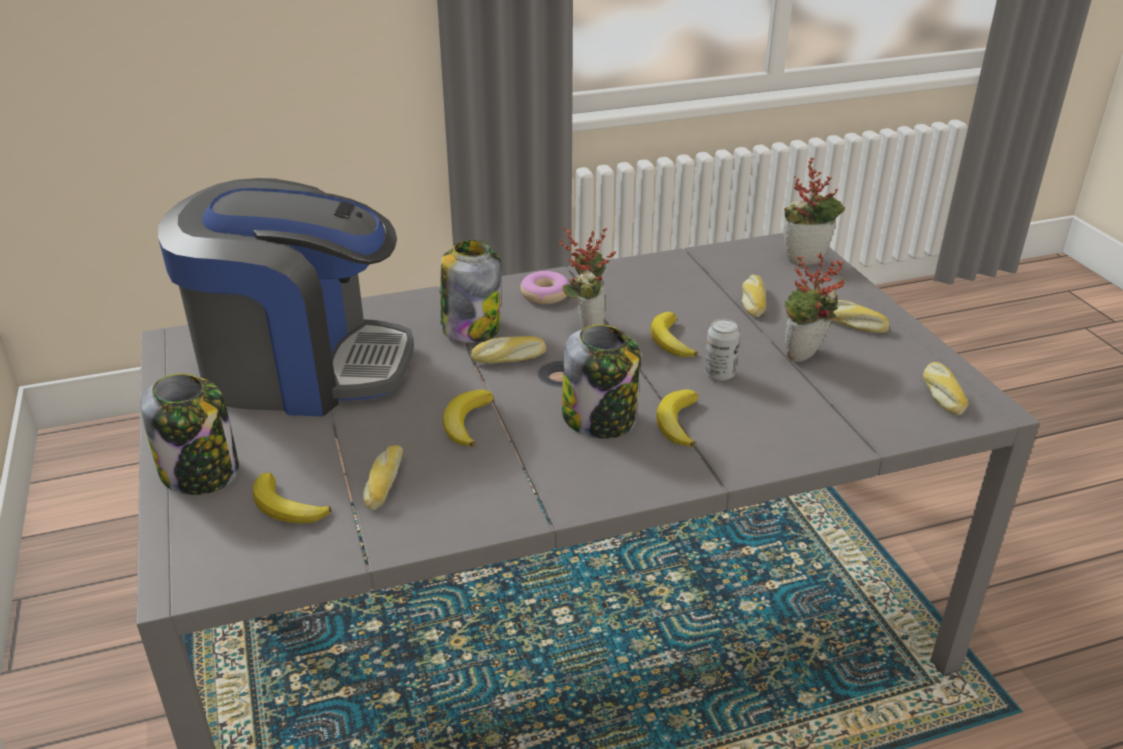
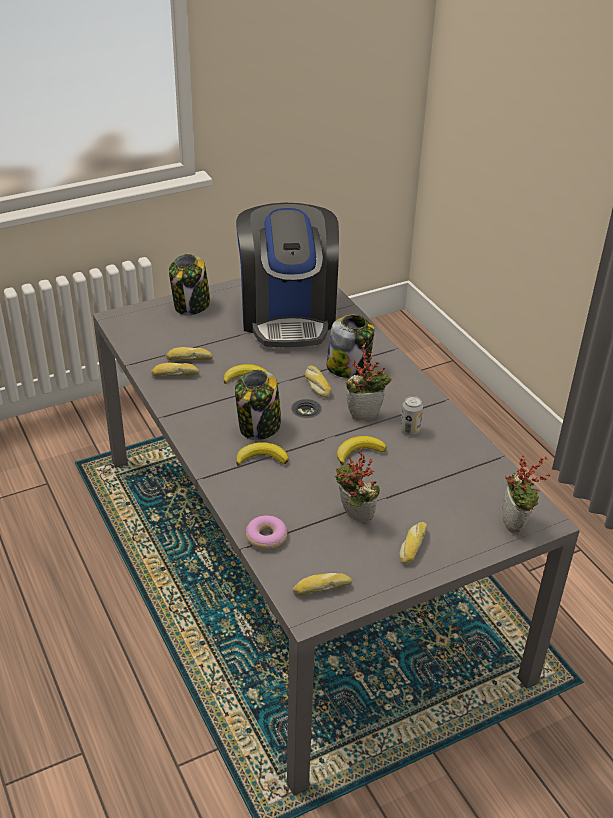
camera: 80 degrees right, 5 degrees up
banana [253,473,332,523] -> none
donut [520,271,570,304] -> donut moved to [245,516,288,550]
can [704,319,740,381] -> can moved to [400,396,423,435]
bread [742,275,766,317] -> bread moved to [151,363,200,377]

